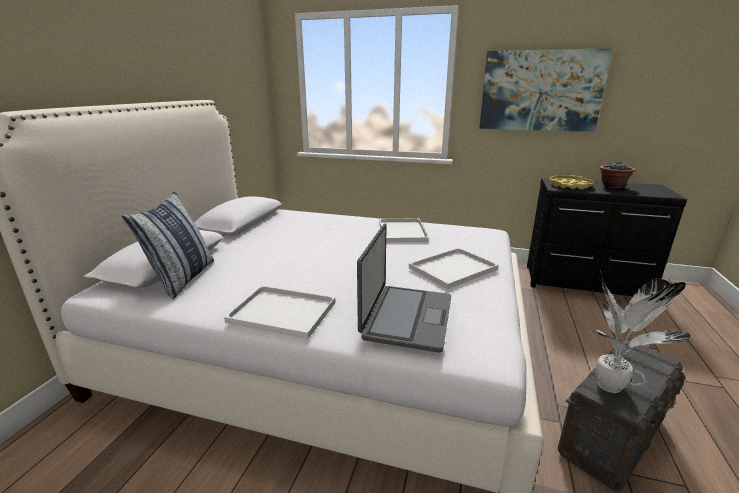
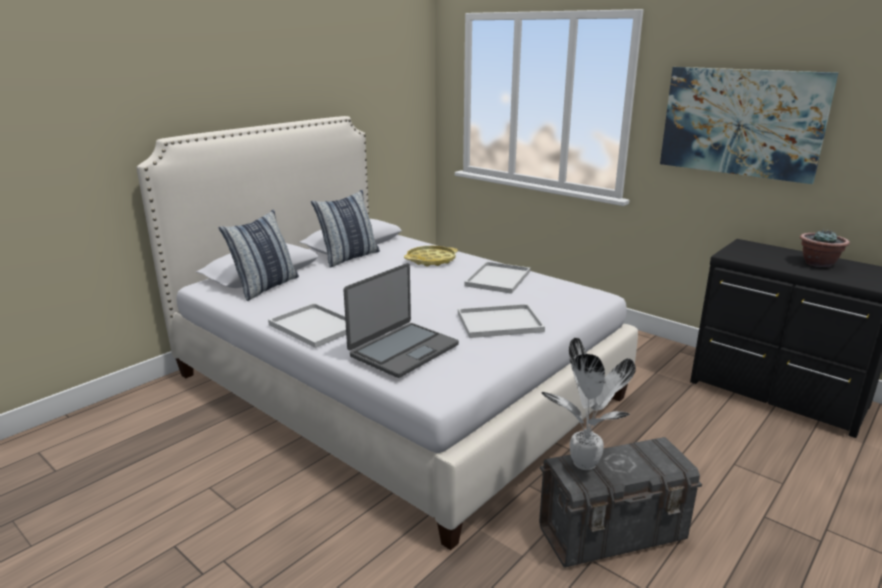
camera: 25 degrees right, 0 degrees up
yellow tray [549,175,594,190] -> yellow tray moved to [404,245,458,267]
none -> pillow [311,190,380,268]

